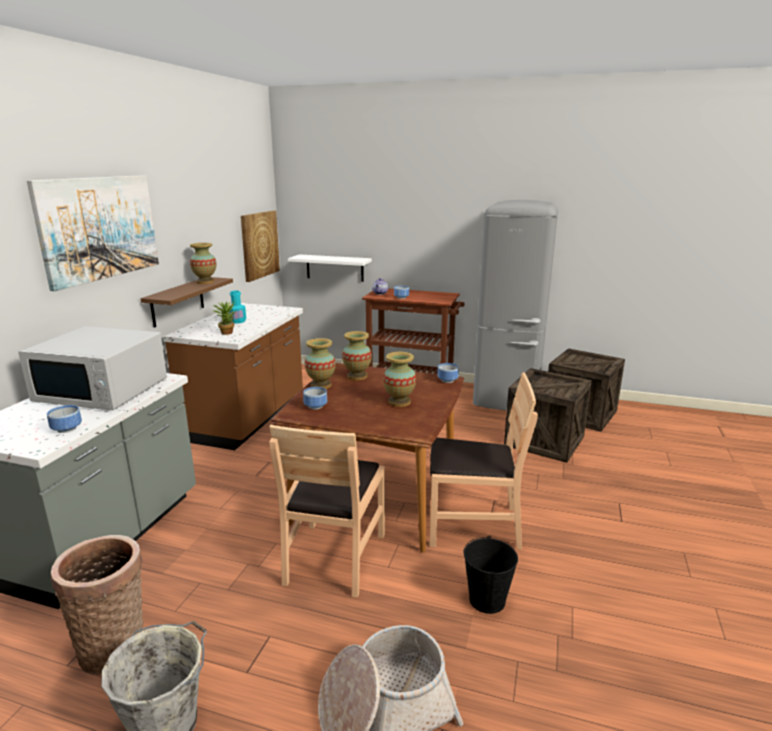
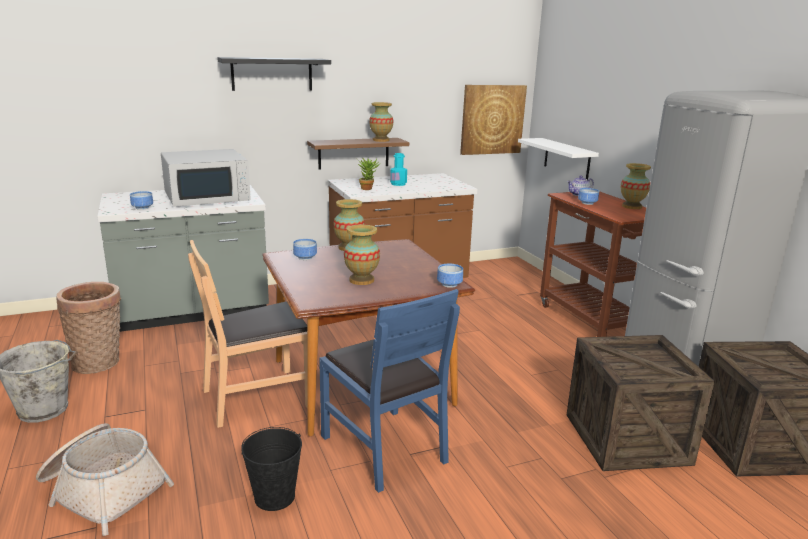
camera: 50 degrees right, 0 degrees up
white microwave [18,326,167,411] -> white microwave turned 90 degrees counterclockwise [161,149,251,207]
picture [27,175,159,291] -> black shelf [217,57,331,91]
vase [342,331,372,381] -> vase moved to [621,163,651,209]
brown chair [429,372,538,550] -> blue chair [319,289,460,493]

